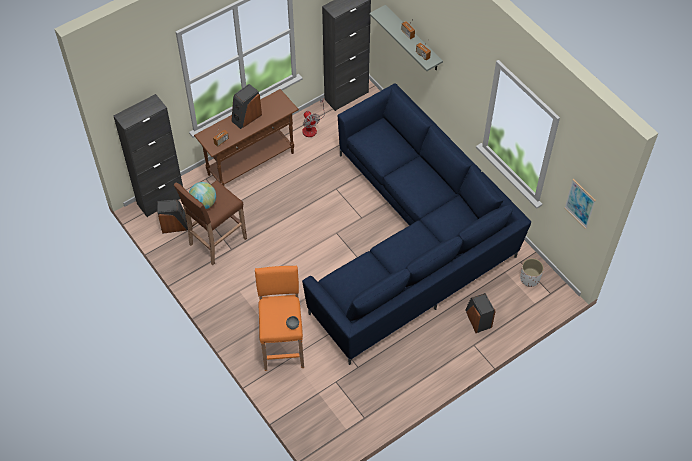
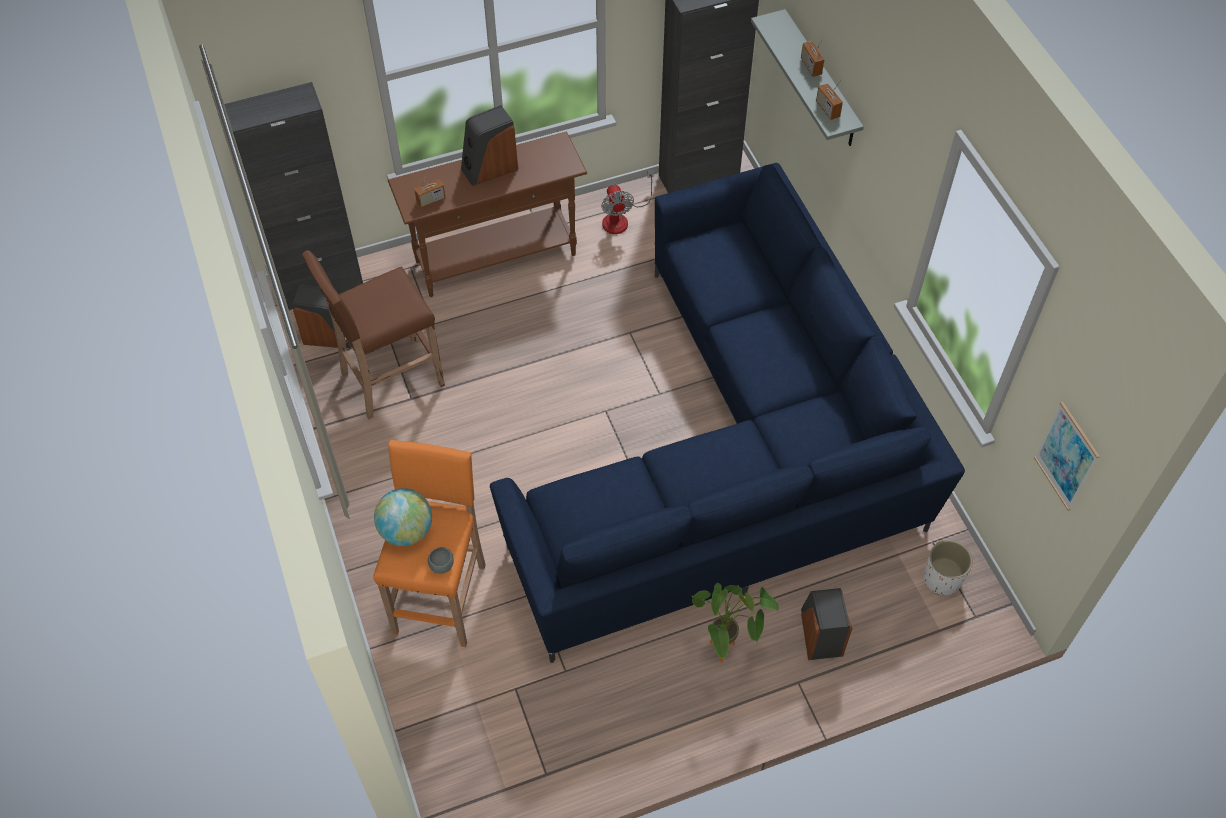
camera: 15 degrees right, 0 degrees up
globe [189,182,216,209] -> globe moved to [374,488,432,546]
none -> potted plant [692,583,779,663]

